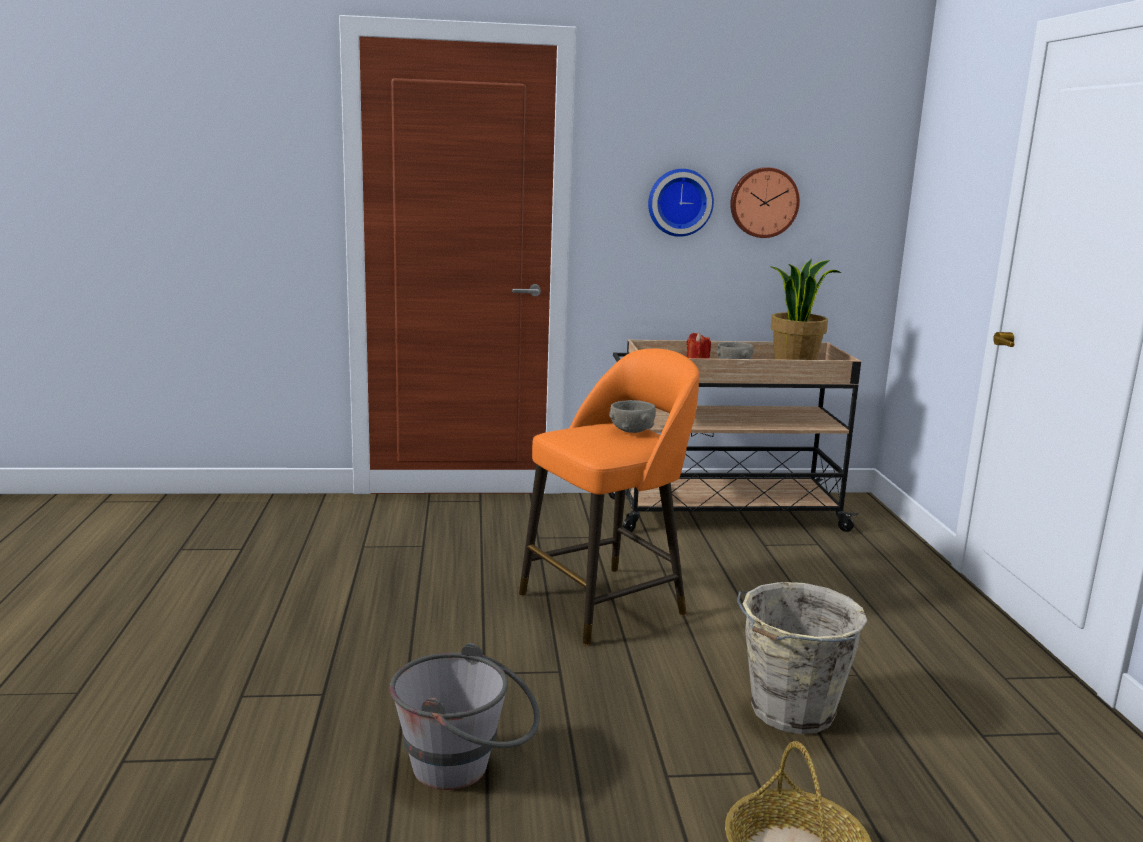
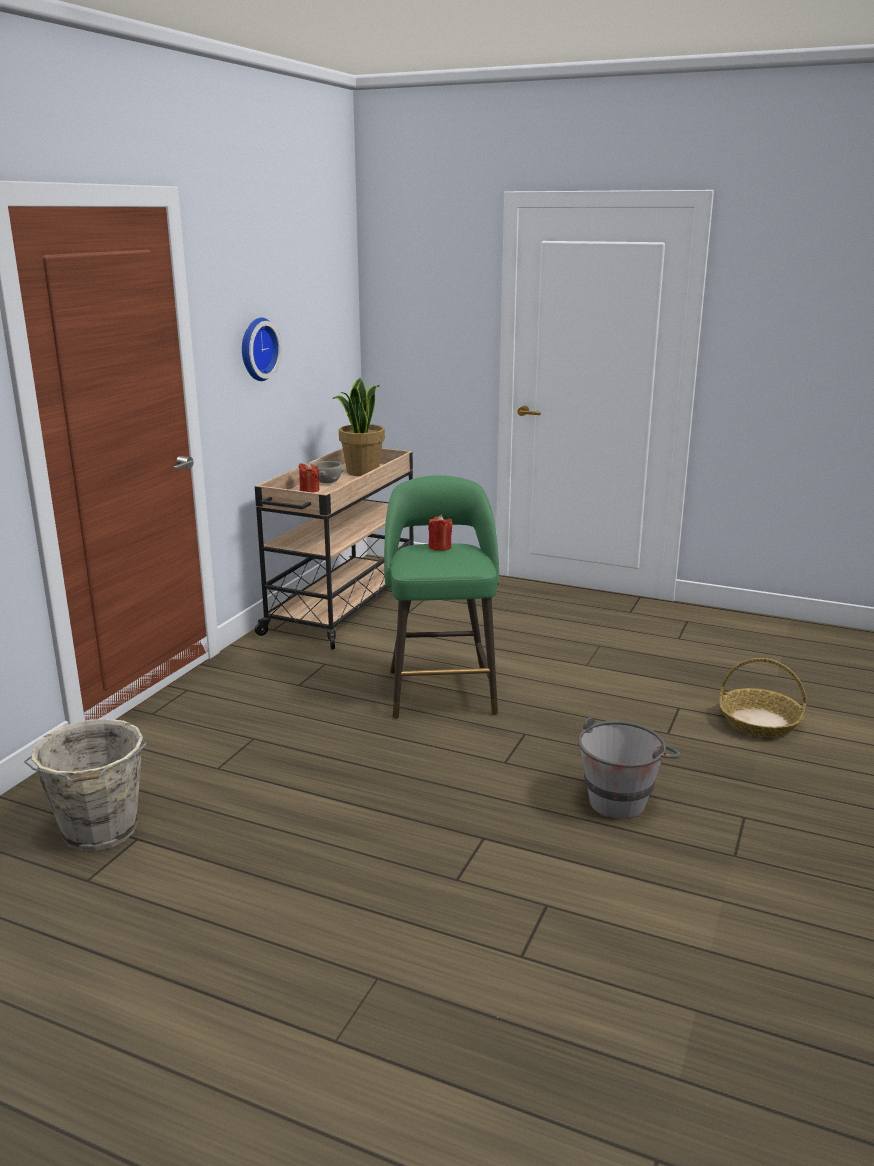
camera: 60 degrees left, 5 degrees up
orange stool [519,348,699,645] -> green stool [384,475,499,719]
grey bowl [609,400,656,433] -> red candle [428,515,452,551]
wall clock [730,167,800,238] -> none
grey bucket [737,582,867,734] -> grey bucket moved to [24,718,147,851]

